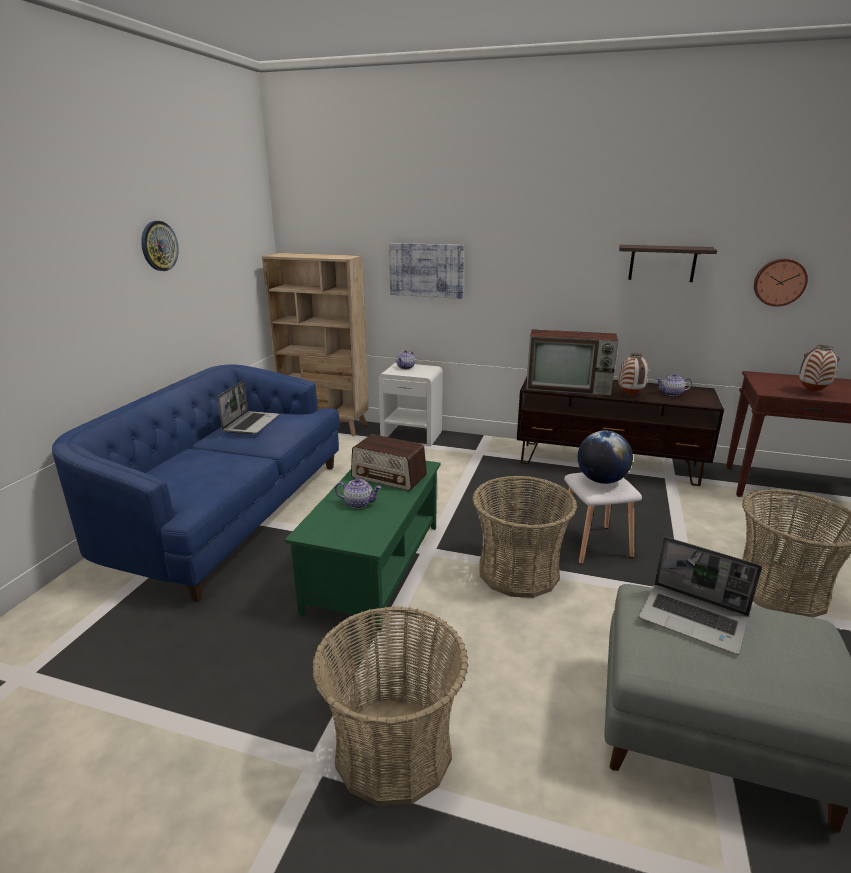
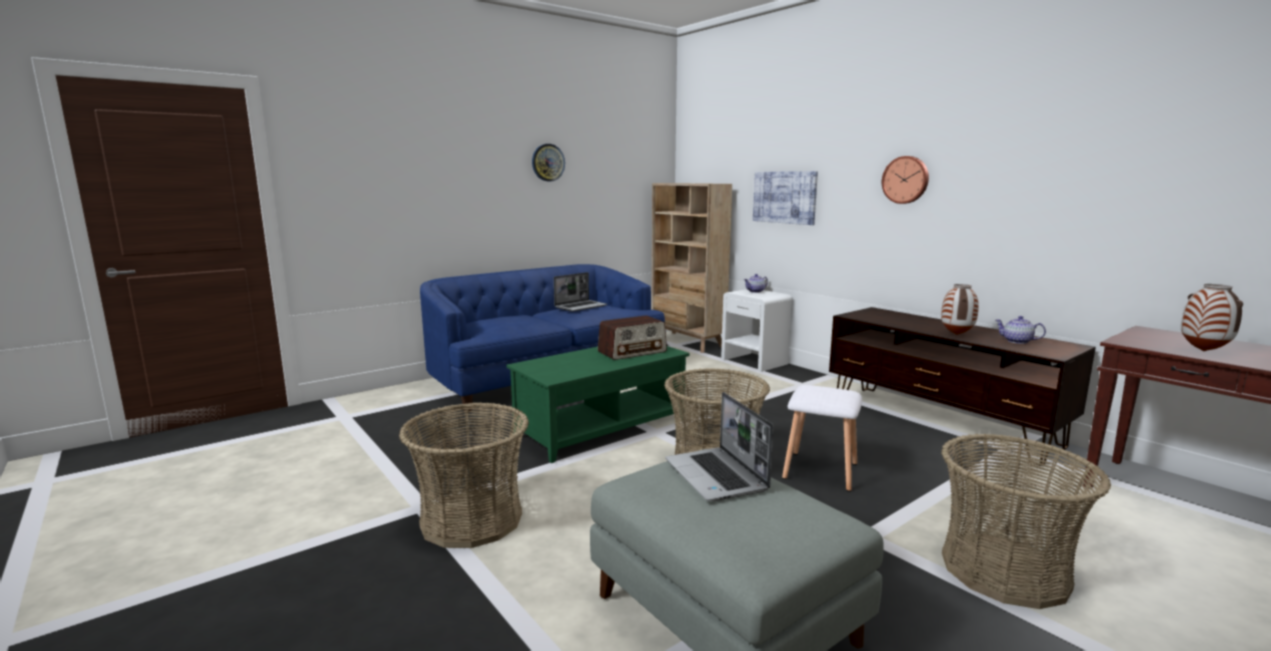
camera: 35 degrees right, 10 degrees down
teapot [335,478,381,509] -> none
radio [351,434,427,491] -> radio turned 90 degrees counterclockwise [598,316,667,360]
television [526,329,618,396] -> none
globe [578,431,633,484] -> none
shelf [619,245,717,282] -> none
wall clock [754,259,808,307] -> wall clock moved to [882,156,929,204]

